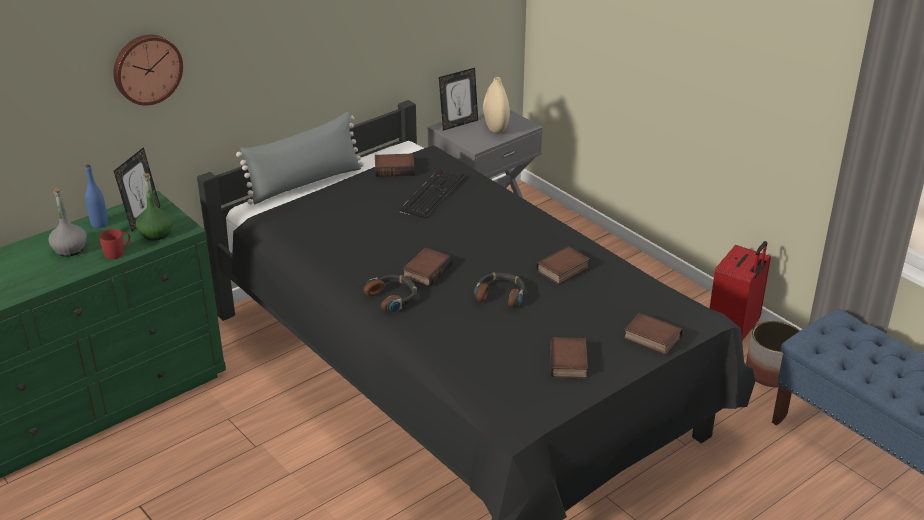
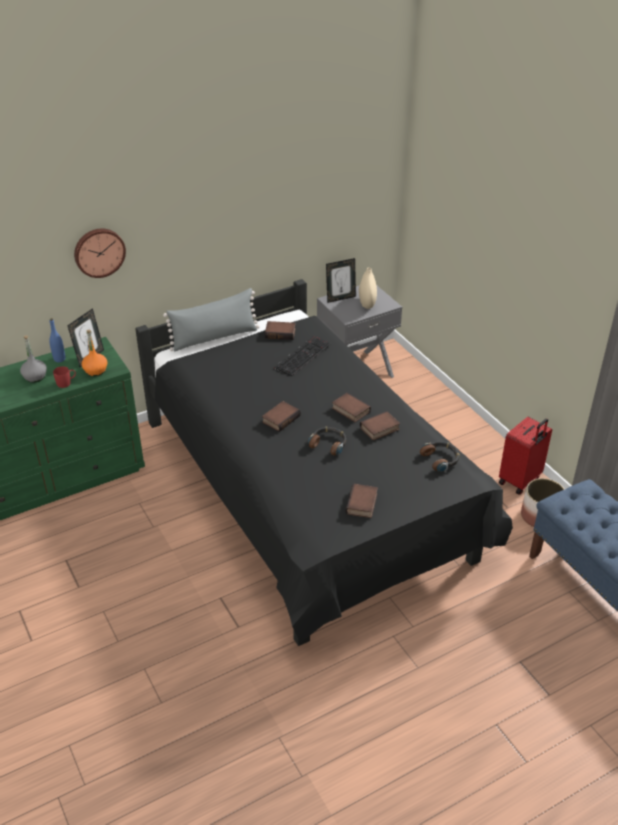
camera: 10 degrees right, 5 degrees up
green bottle [136,173,173,240] -> orange bottle [81,330,107,376]
headphones [364,275,417,313] -> headphones moved to [420,441,460,472]
book [623,312,683,355] -> book moved to [332,392,371,422]

